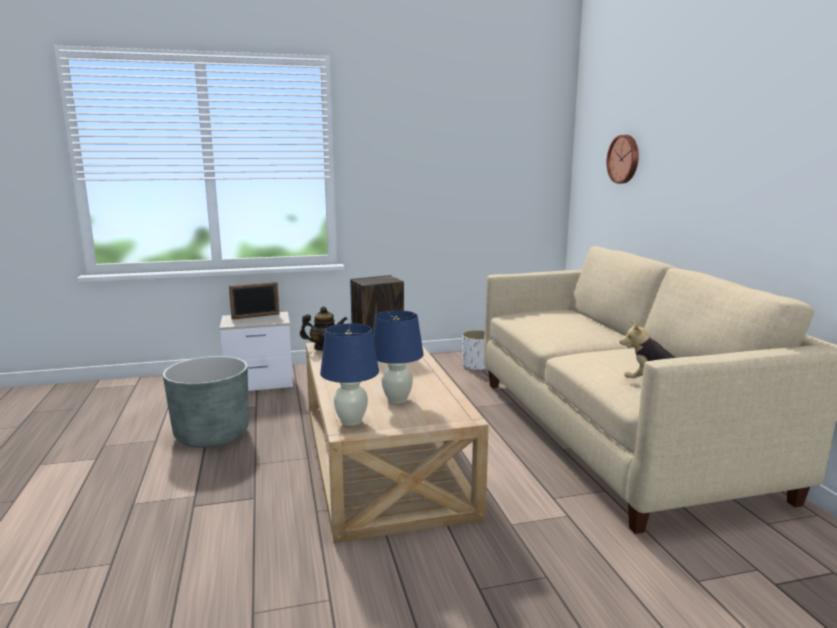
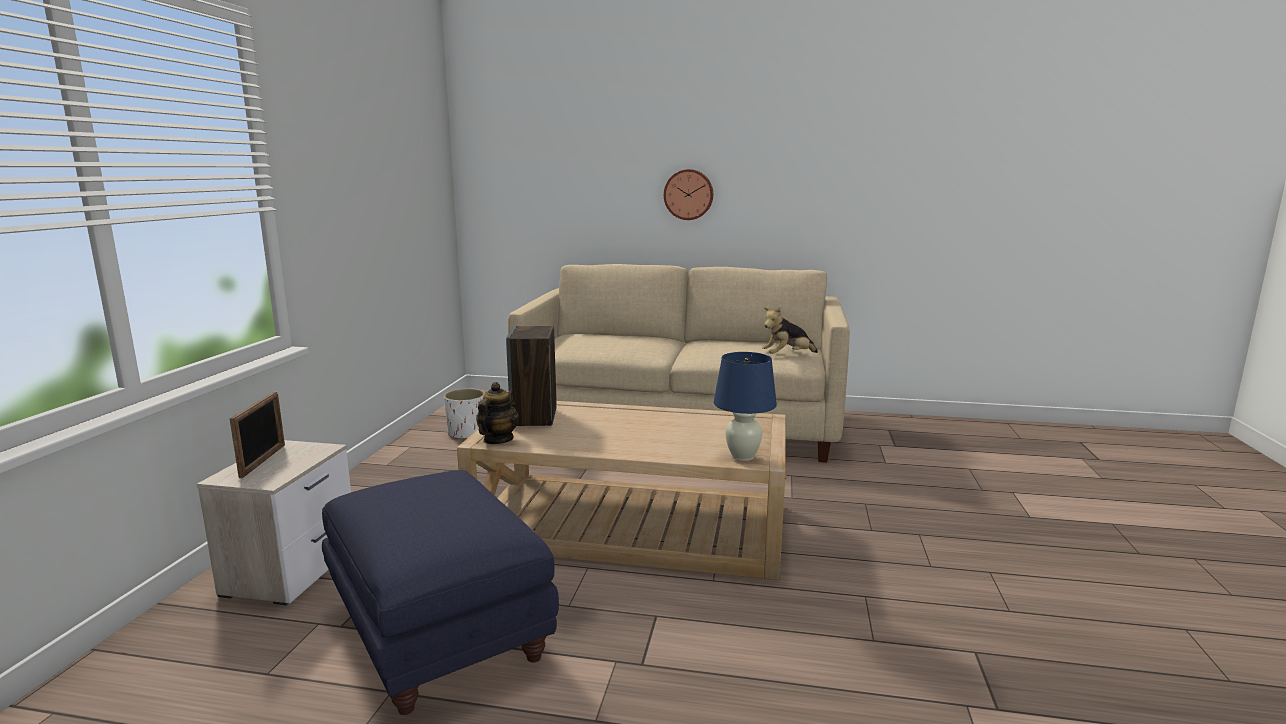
camera: 65 degrees left, 0 degrees up
grey planter [163,356,249,448] -> blue ottoman [322,470,559,715]
blue table lamp [373,310,424,404] -> none
wall clock [607,135,639,184] -> wall clock moved to [664,169,713,220]

